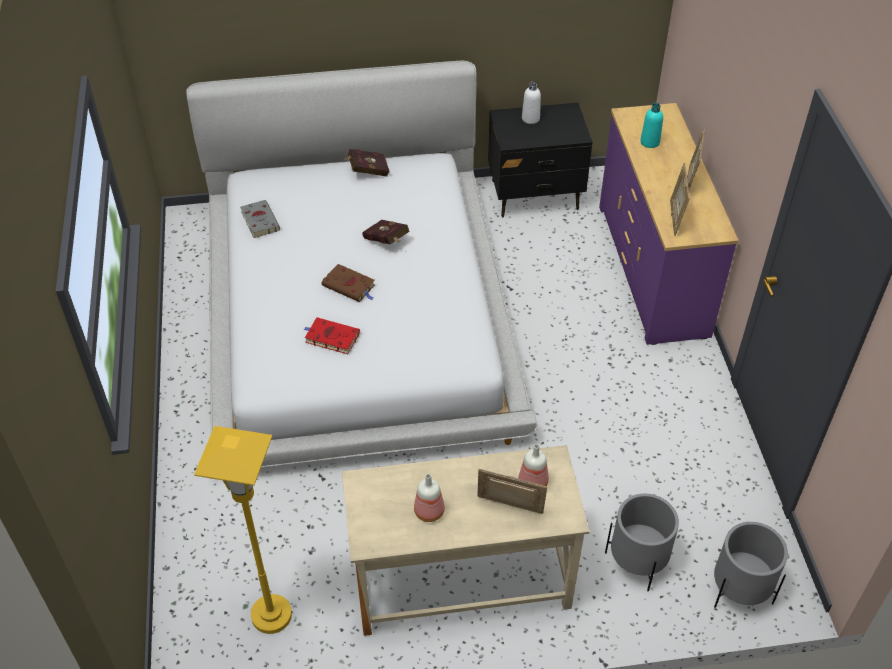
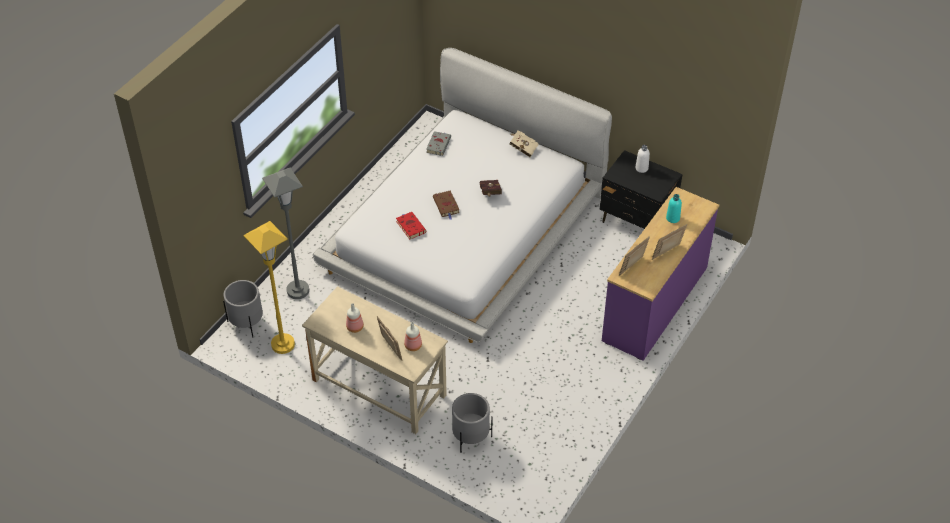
camera: 40 degrees right, 0 degrees up
red book [343,149,390,176] -> beige book [509,130,539,157]
grey planter [714,522,788,608] -> grey planter moved to [223,280,263,338]
none -> grey floor lamp [262,168,309,299]

